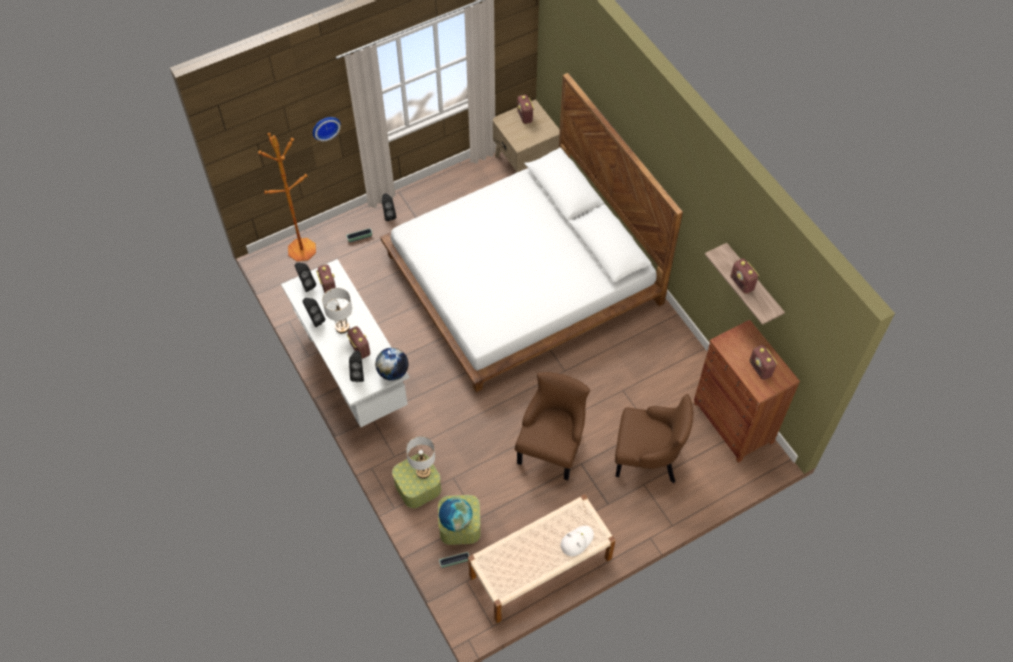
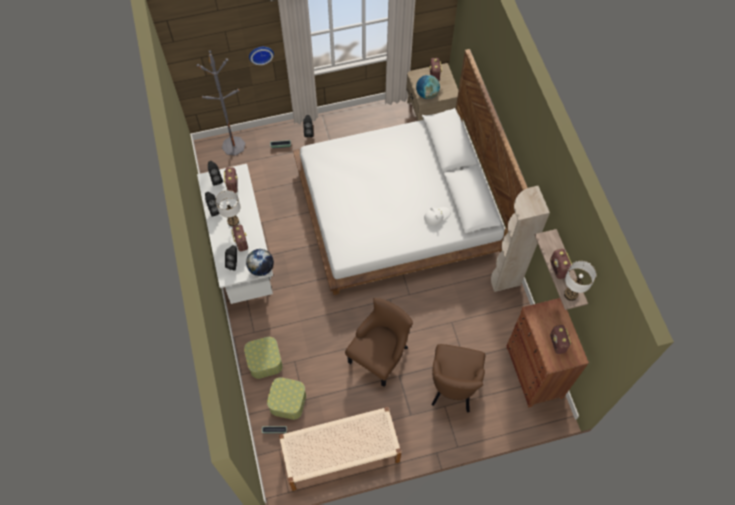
camera: 15 degrees right, 5 degrees up
orange clothes rack [258,133,316,261] -> grey clothes rack [197,50,246,156]
table lamp [406,436,435,479] -> table lamp moved to [564,261,596,301]
globe [439,497,472,531] -> globe moved to [416,75,440,99]
white hat [561,526,594,556] -> white hat moved to [424,207,450,225]
brown chair [615,394,694,483] -> brown chair turned 75 degrees clockwise [431,344,485,413]
none -> beige bookcase [491,186,550,292]

